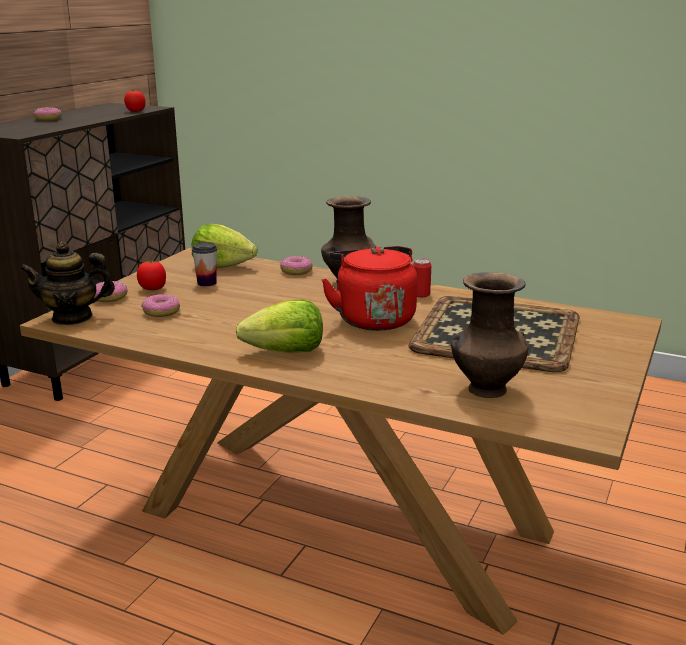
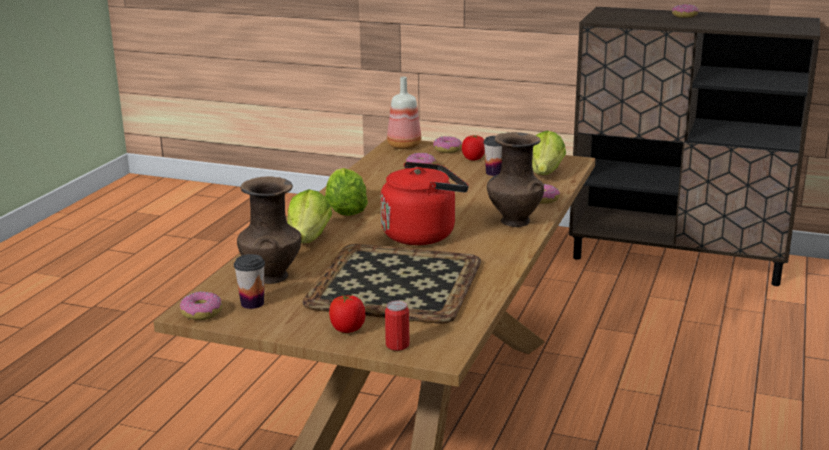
camera: 85 degrees right, 0 degrees up
teapot [20,242,115,325] -> bottle [387,77,421,149]
tomato [124,90,146,112] -> tomato moved to [329,294,365,333]
can [413,258,431,297] -> can moved to [385,300,410,351]
none -> donut [180,291,222,320]
none -> cup [234,254,265,309]
none -> lettuce [287,189,332,243]

